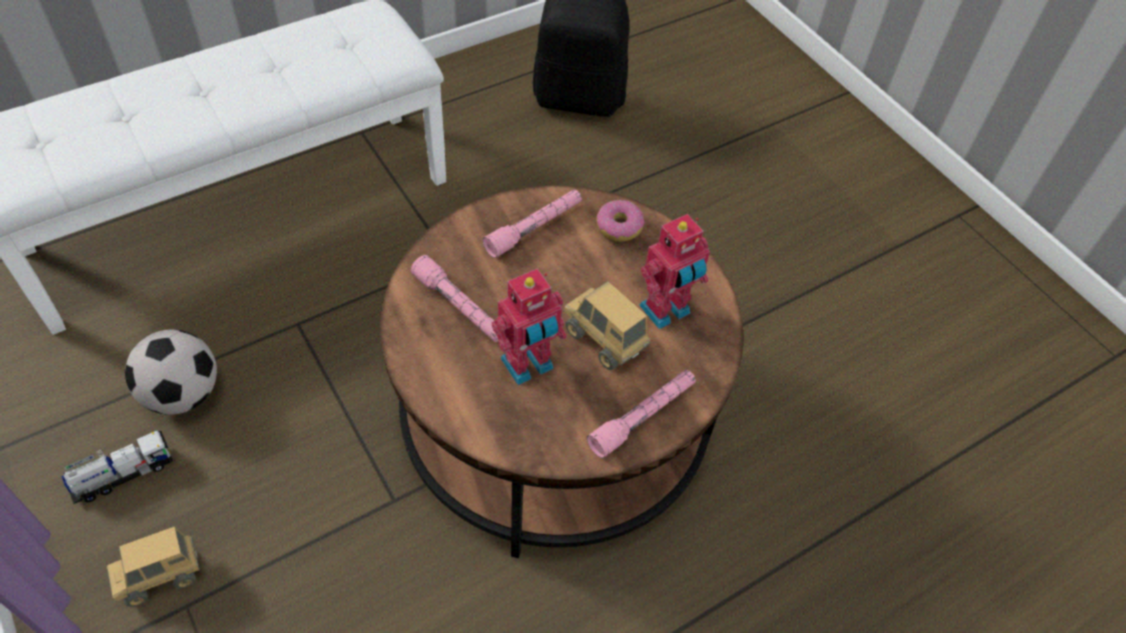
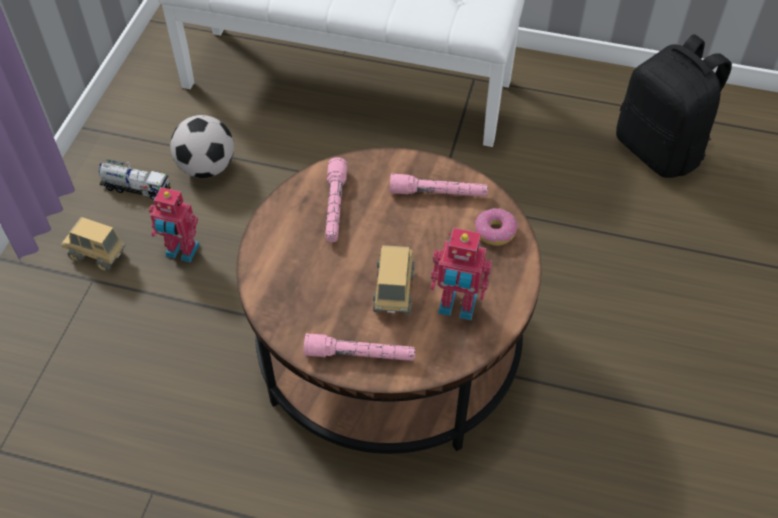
camera: 50 degrees right, 0 degrees up
toy robot [492,269,567,385] -> toy robot moved to [149,187,200,262]

